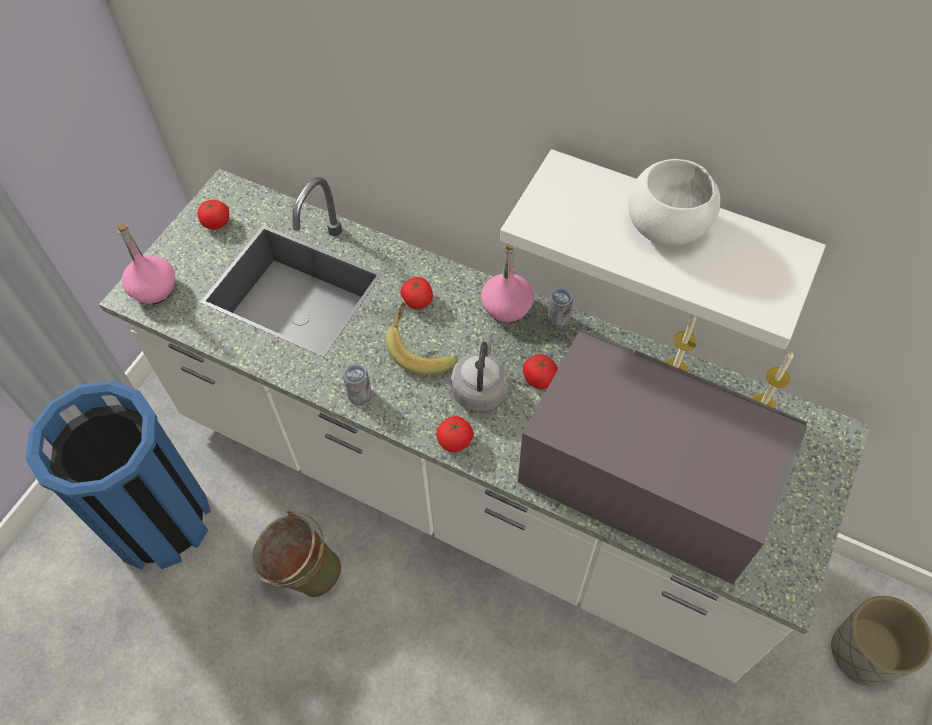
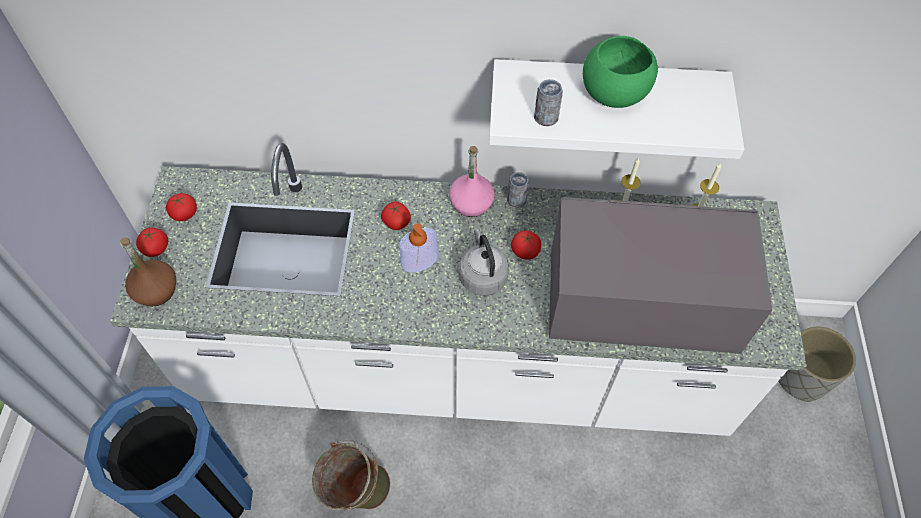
camera: 25 degrees left, 0 degrees up
pink bottle [117,223,175,305] -> brown bottle [120,237,176,306]
can [343,364,372,405] -> can moved to [534,79,563,126]
banana [385,302,458,375] -> soap dispenser [399,223,438,273]
tomato [436,416,474,452] -> tomato moved to [136,228,168,257]
white bowl [628,159,720,246] -> green bowl [583,36,658,108]

